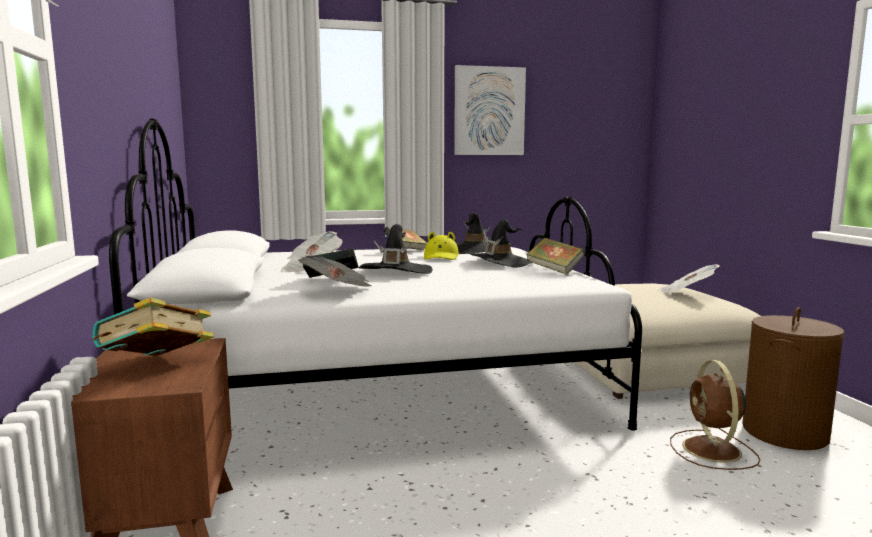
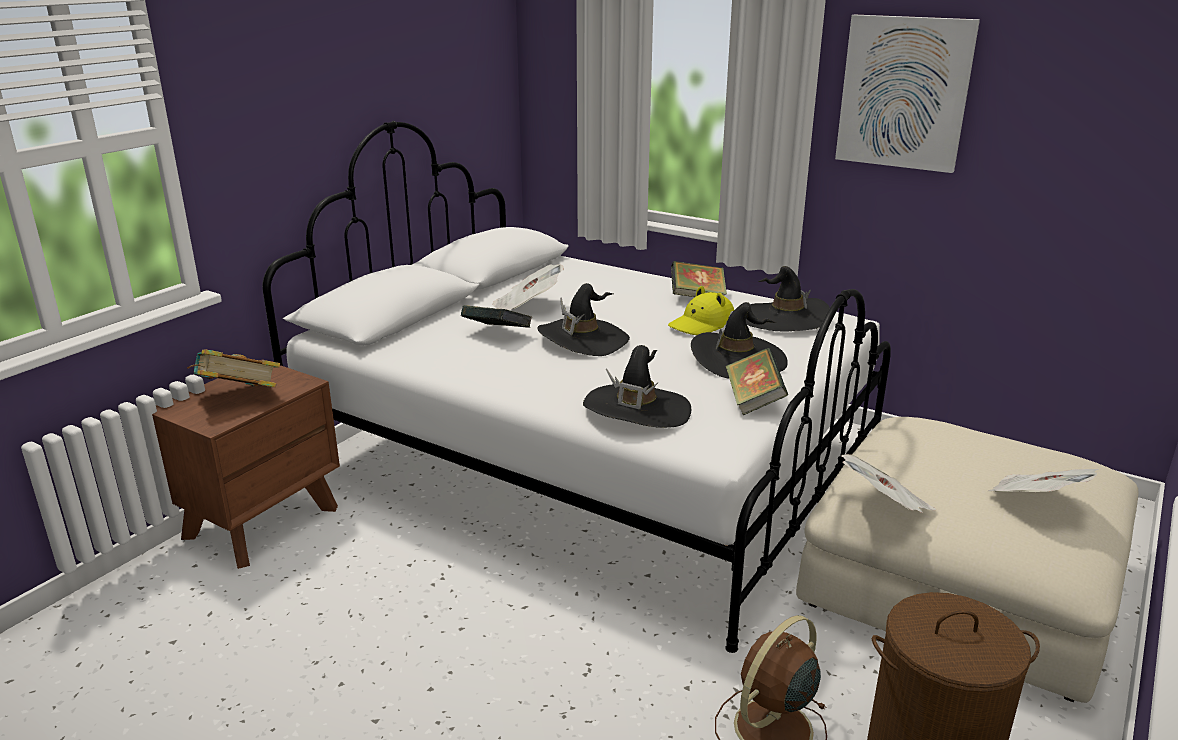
camera: 45 degrees right, 15 degrees up
newspaper [298,255,372,287] -> newspaper moved to [842,454,936,513]
none -> black hat [583,345,691,428]

